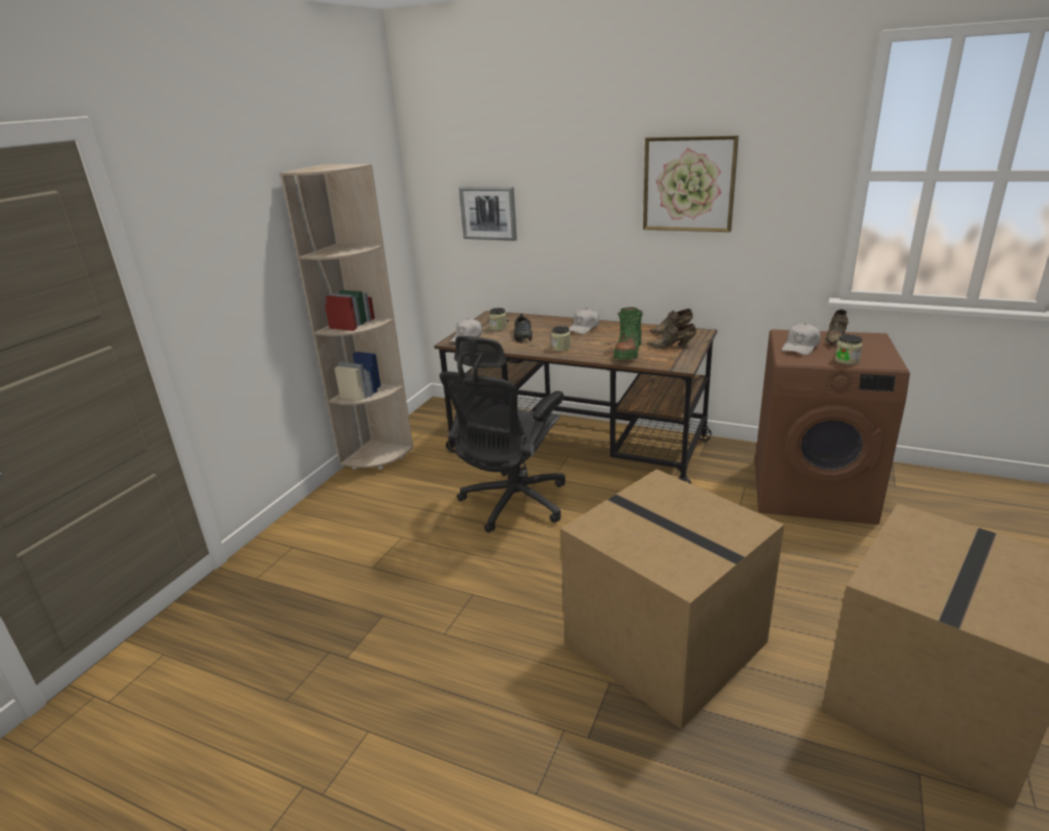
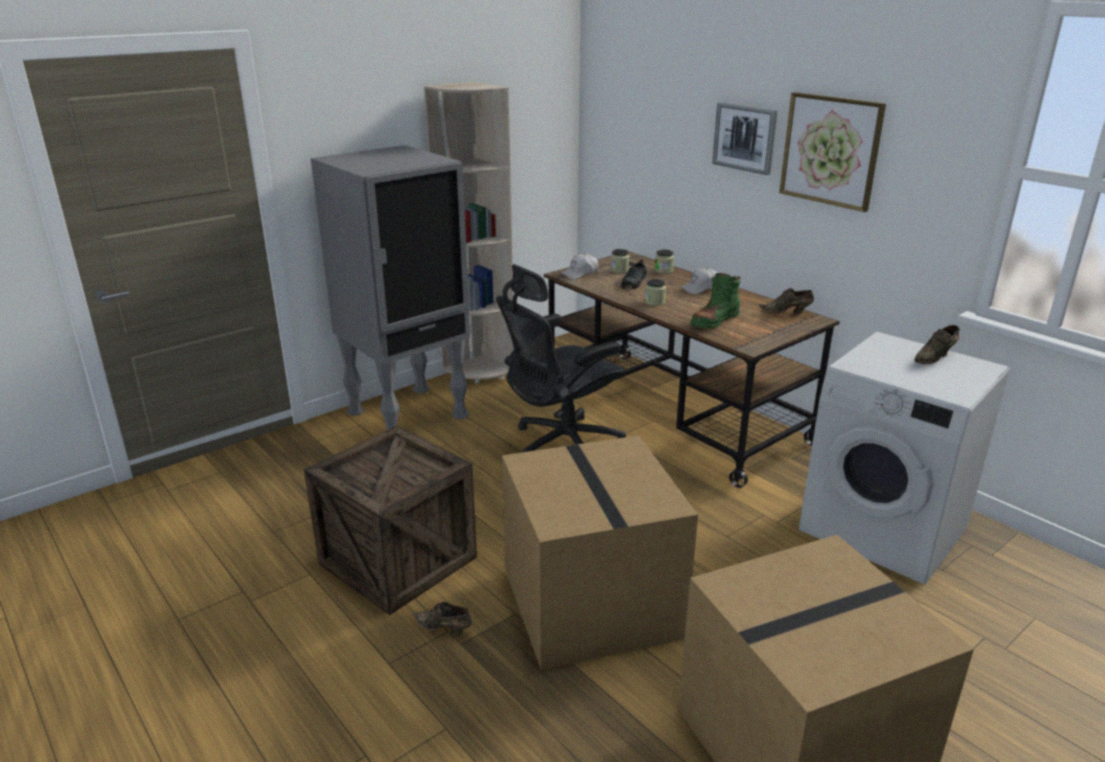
camera: 25 degrees right, 0 degrees up
picture [459,187,517,241] -> picture moved to [712,102,778,175]
brown shoe [647,324,696,349] -> brown shoe moved to [413,602,472,636]
brown washing machine [755,329,910,525] -> white washing machine [799,332,1010,584]
white cap [782,323,821,355] -> none
jar [835,334,863,365] -> jar moved to [655,250,674,274]
none -> crate [304,426,477,615]
none -> grey cabinet [311,145,470,430]

